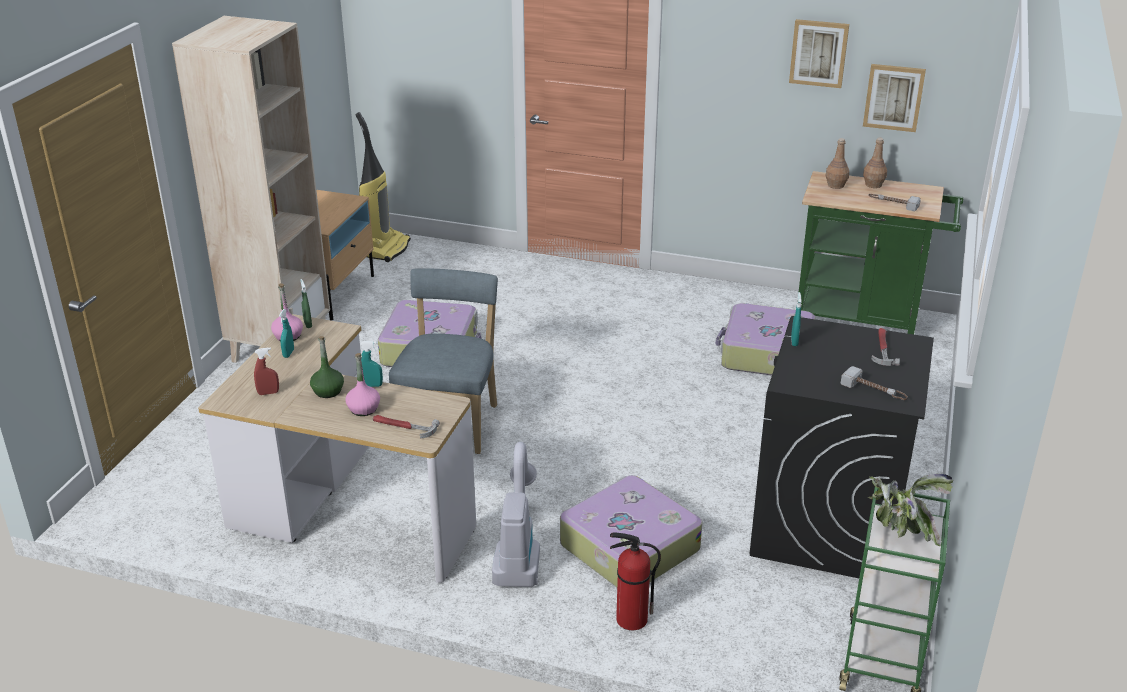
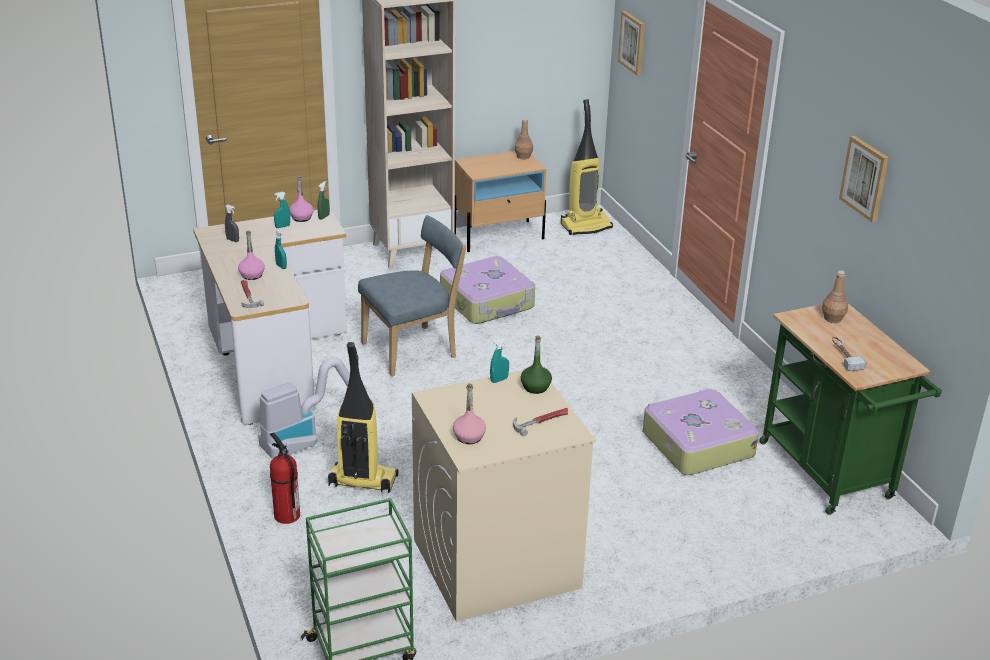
camera: 50 degrees right, 0 degrees up
red spray bottle [254,347,279,395] -> grey spray bottle [225,205,239,242]
green bottle [310,336,344,398] -> green bottle moved to [521,336,552,394]
suitcase [560,475,702,587] -> vacuum cleaner [328,342,399,493]
black washing machine [750,316,934,578] -> beige washing machine [412,370,596,622]
hammer [841,366,908,400] -> pink bottle [453,383,486,444]
picture [863,64,926,132] -> picture moved to [618,11,645,76]
brown bottle [863,138,887,188] -> brown bottle moved to [515,119,533,159]
potted plant [868,474,954,546] -> none

